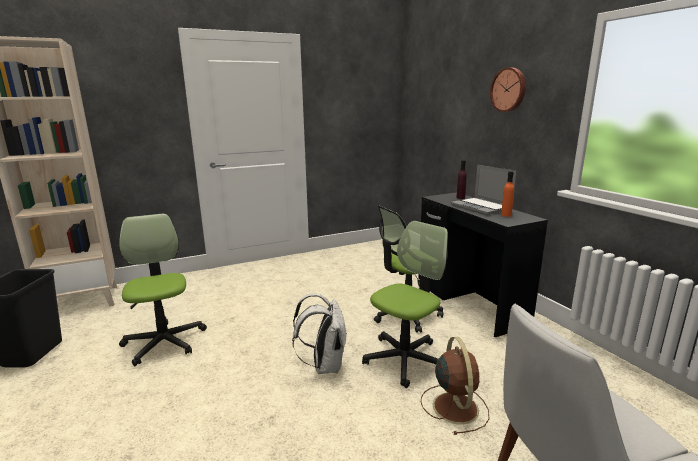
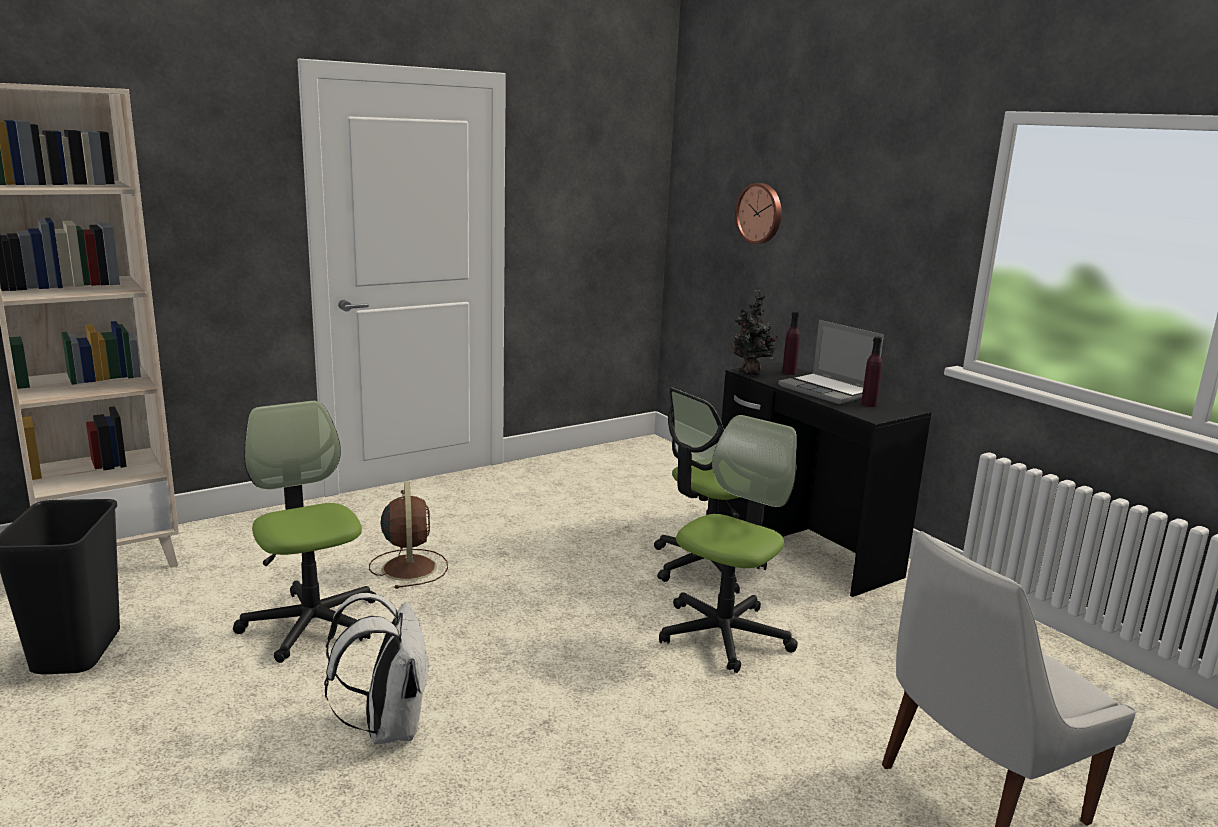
camera: 10 degrees left, 0 degrees up
white backpack [292,293,347,374] -> white backpack moved to [324,593,430,744]
brown fan [421,337,490,435] -> brown fan moved to [369,481,448,589]
wall clock [490,67,526,112] -> wall clock moved to [735,183,781,244]
orange bottle [501,171,514,217] -> purple bottle [861,337,882,407]
none -> potted plant [732,290,778,375]

